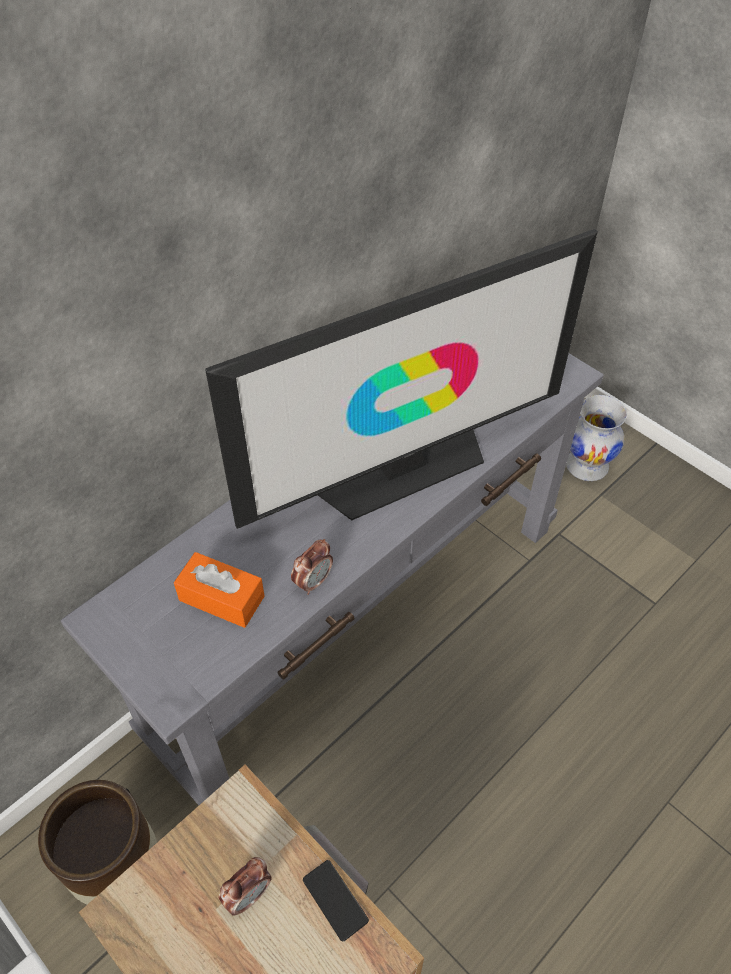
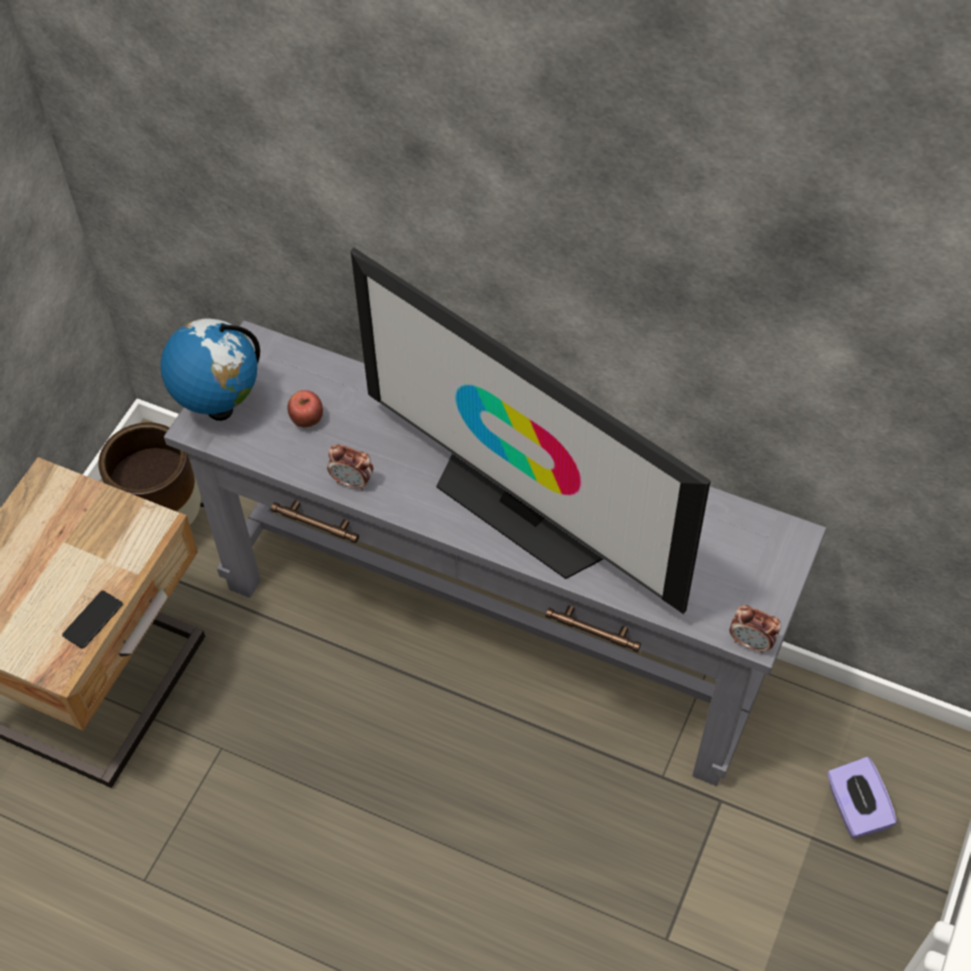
camera: 70 degrees right, 5 degrees up
orange tissue box [174,552,265,628] -> apple [287,390,323,428]
alarm clock [218,857,272,916] -> alarm clock moved to [730,605,781,653]
white vase [566,395,627,481] -> purple tissue box [827,757,897,839]
none -> globe [160,319,260,421]

